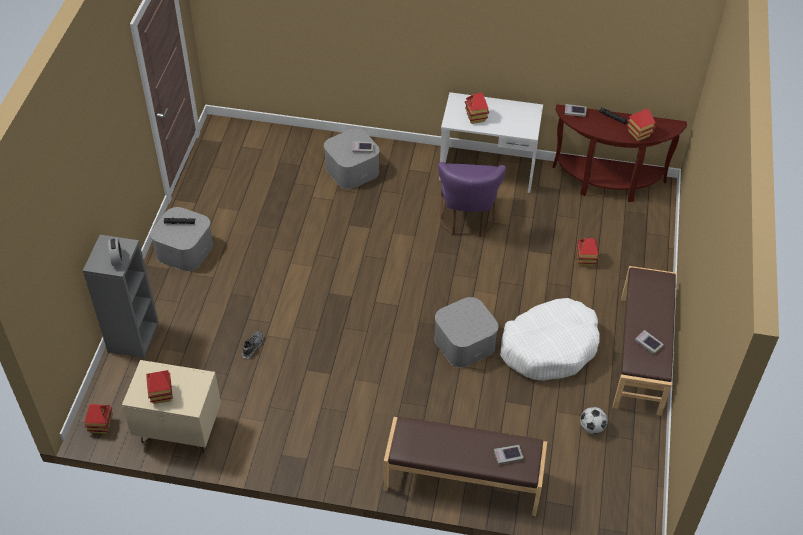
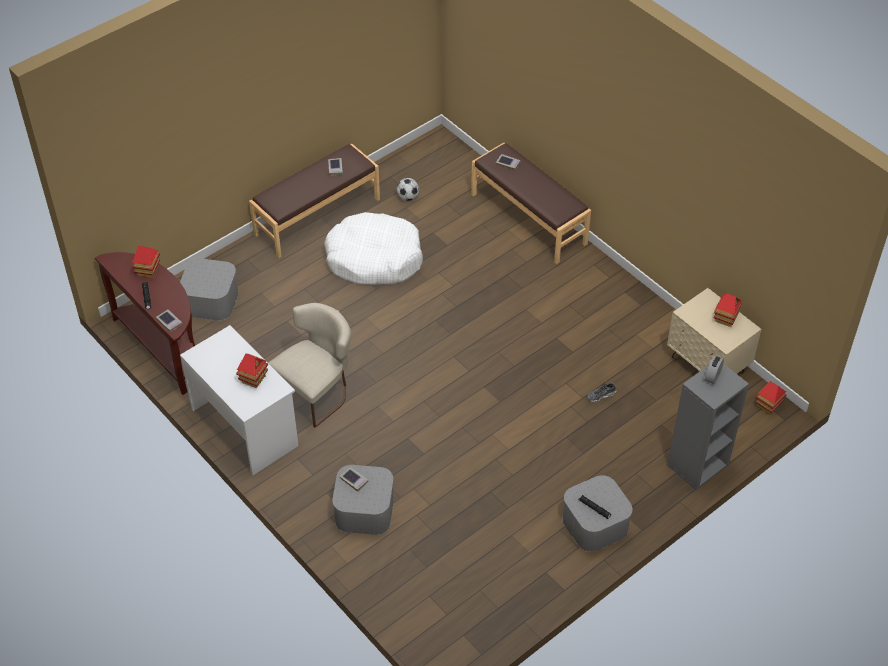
camera: 140 degrees left, 0 degrees up
grey storage box [434,297,498,368] -> grey storage box moved to [180,258,239,321]
purple chair [438,162,506,237] -> beige chair [268,303,351,428]
toy house [576,238,598,266] -> none

